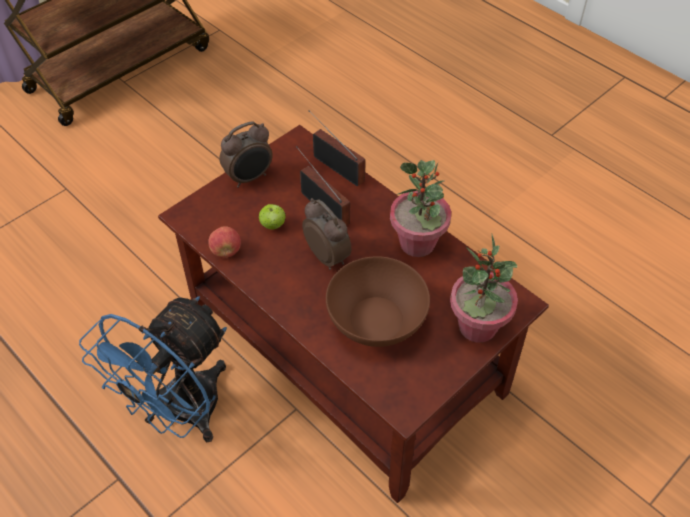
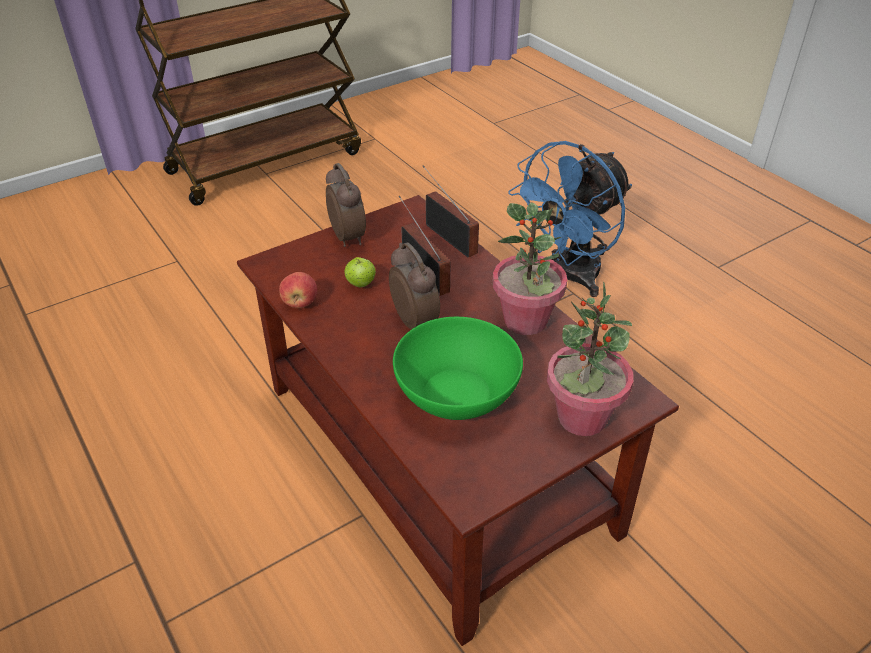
camera: 10 degrees right, 10 degrees down
blue fan [79,296,227,442] -> blue fan moved to [508,141,632,297]
alarm clock [219,121,273,188] -> alarm clock turned 90 degrees counterclockwise [326,163,366,247]
brown bowl [326,256,430,347] -> green bowl [393,317,523,420]

